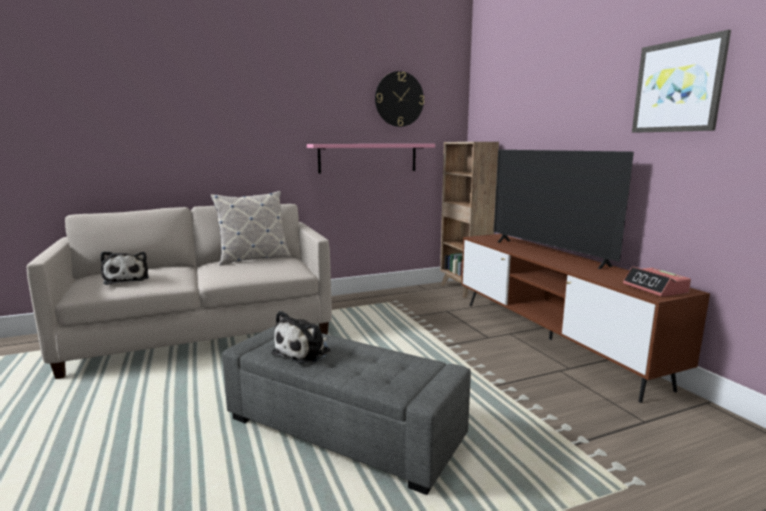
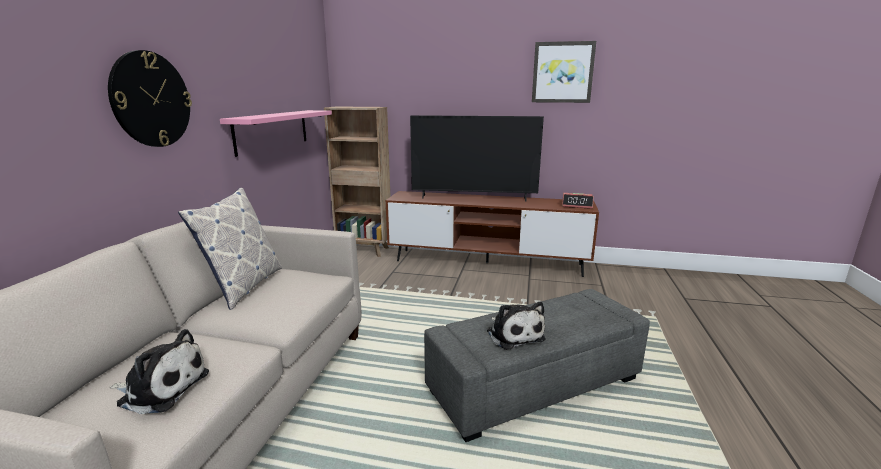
camera: 55 degrees left, 5 degrees up
wall clock [375,71,424,127] -> wall clock moved to [108,50,192,147]

